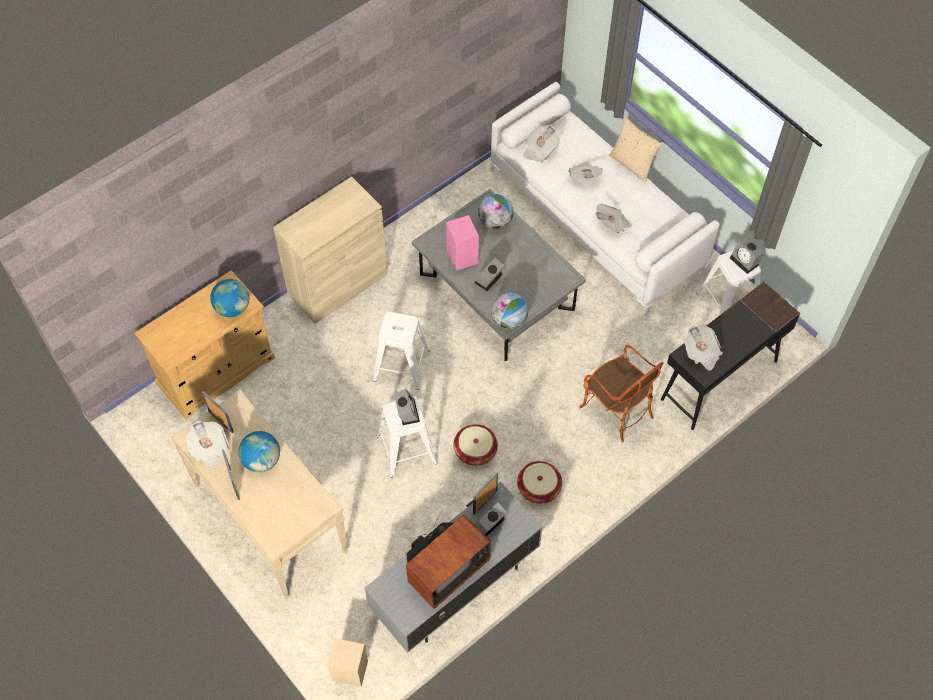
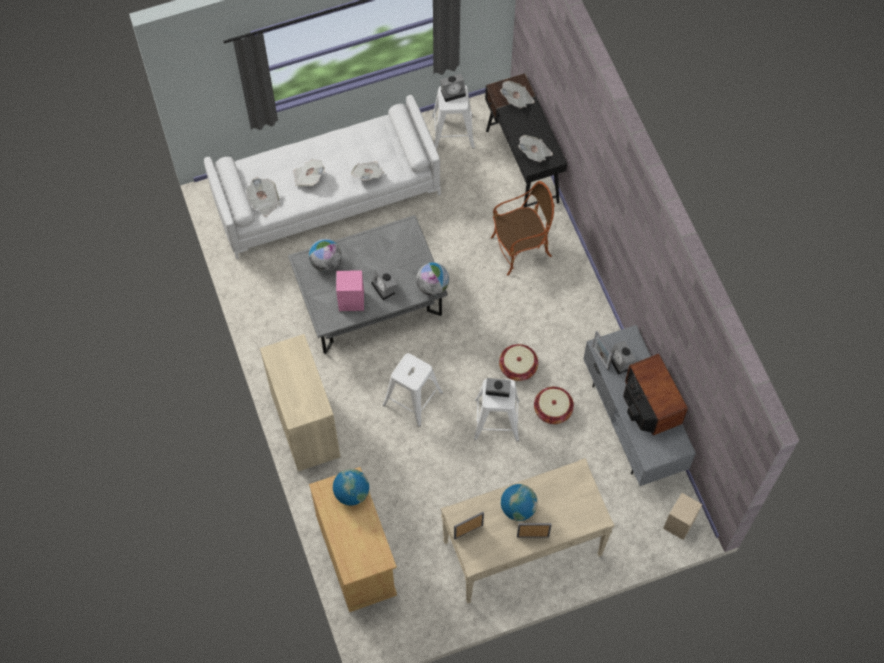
camera: 70 degrees left, 5 degrees up
newspaper [185,420,230,469] -> newspaper moved to [500,81,535,108]
basket [517,461,562,504] -> basket moved to [534,387,574,424]
beige pillow [609,116,662,183] -> none

